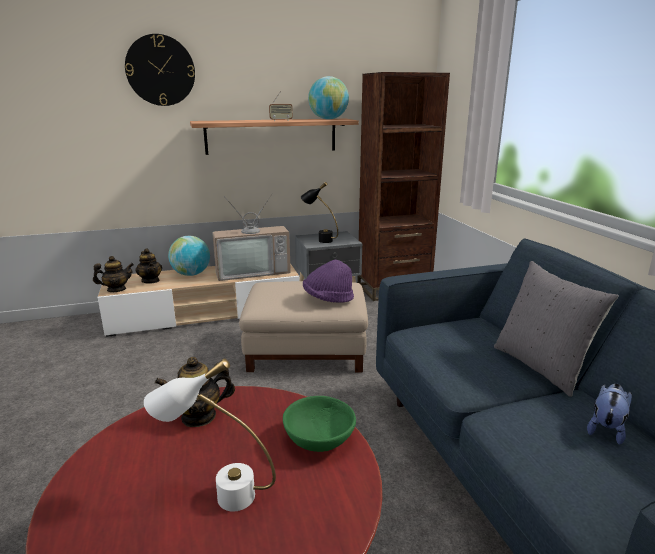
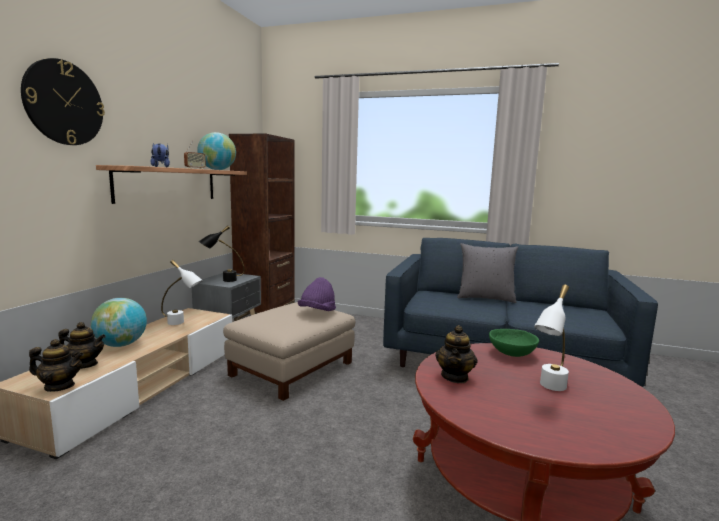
camera: 55 degrees left, 10 degrees down
teapot [93,256,134,292] -> teapot turned 75 degrees clockwise [29,339,84,392]
television [212,194,291,281] -> white table lamp [161,260,203,325]
plush toy [587,383,632,445] -> plush toy moved to [151,143,170,167]

